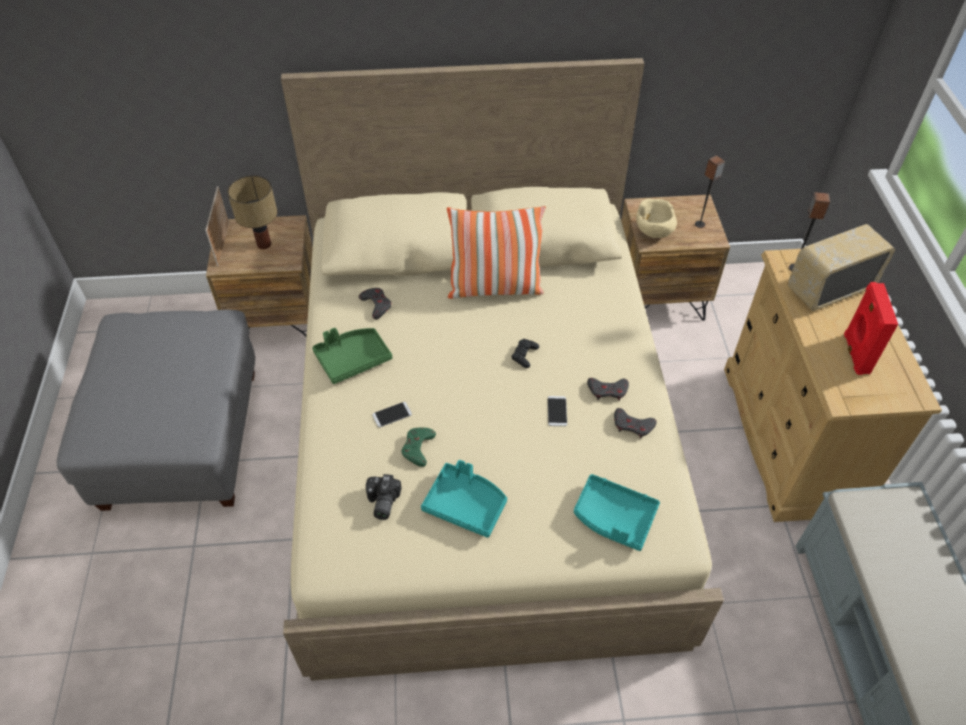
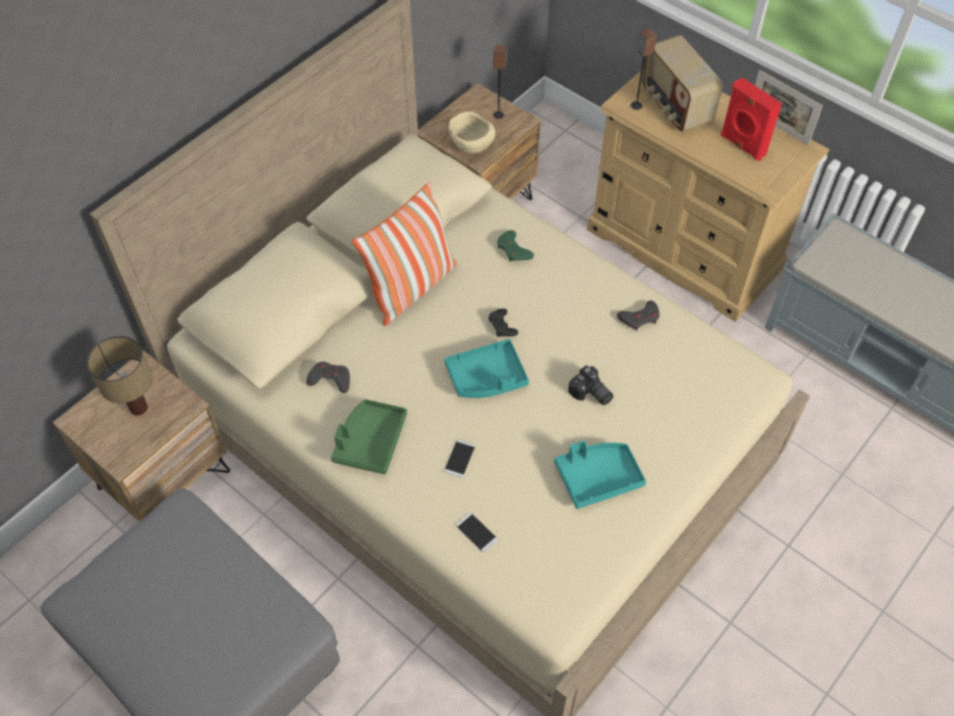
camera: 45 degrees left, 5 degrees up
picture frame [205,186,229,266] -> picture frame moved to [755,70,823,146]
camera [366,474,402,520] -> camera moved to [568,365,613,405]
green game controller [402,428,436,467] -> green game controller moved to [497,230,534,262]
phone [548,396,567,426] -> phone moved to [456,513,498,552]
turquoise tray [574,474,660,551] -> turquoise tray moved to [444,339,529,398]
grey game controller [587,378,629,401] -> none
radio [787,224,895,311] -> radio turned 45 degrees counterclockwise [642,35,723,132]

